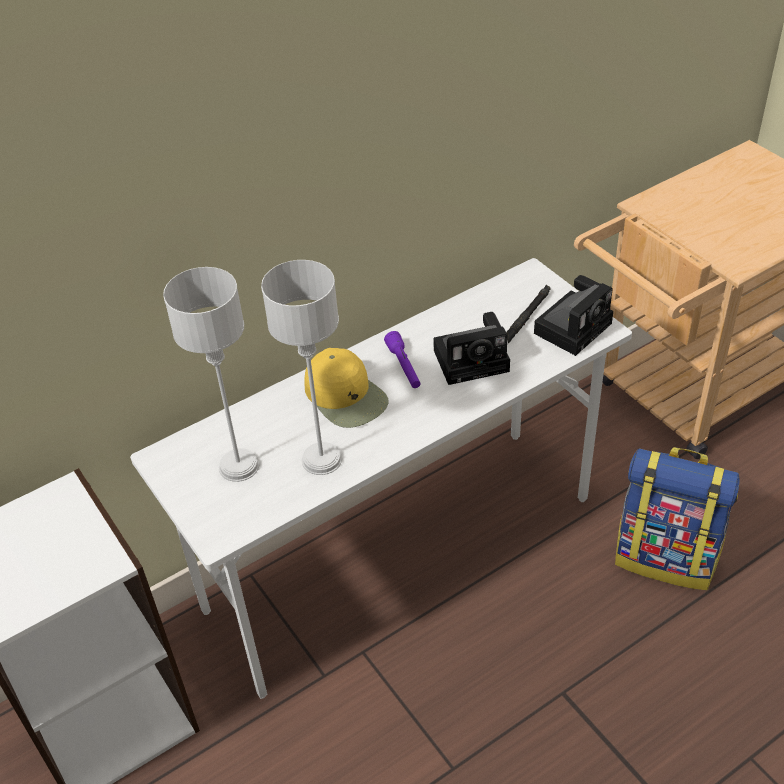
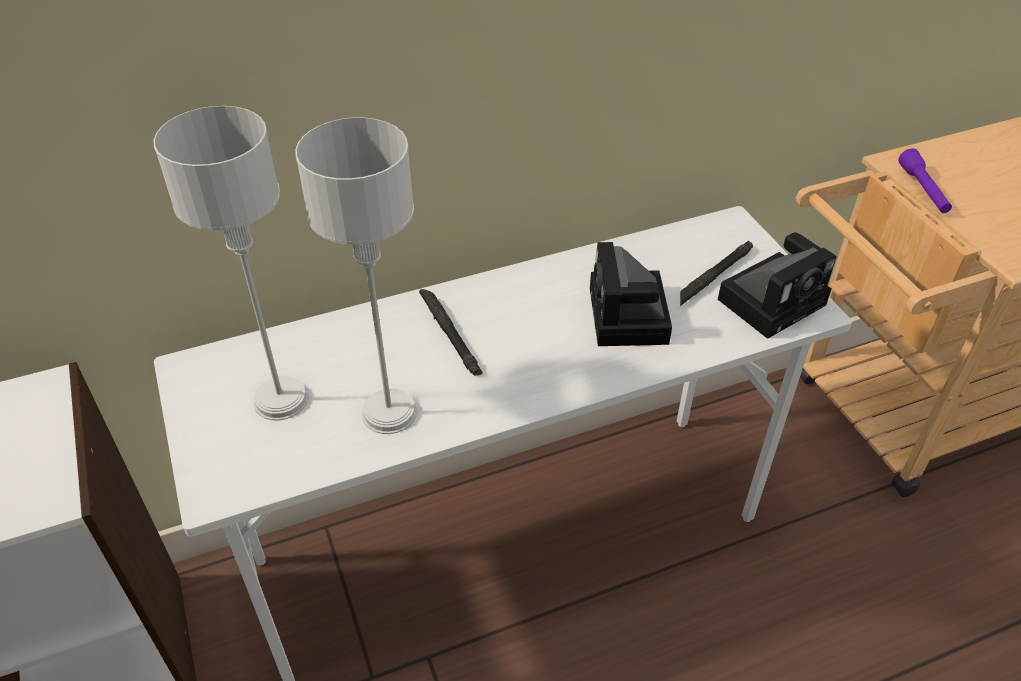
camera: 10 degrees right, 0 degrees up
yellow cap [305,348,389,428] -> black flashlight [419,289,482,376]
purple flashlight [384,331,421,388] -> purple flashlight moved to [898,148,952,213]
camera [433,312,510,385] -> camera turned 90 degrees clockwise [590,242,672,346]
backpack [615,447,740,590] -> none

